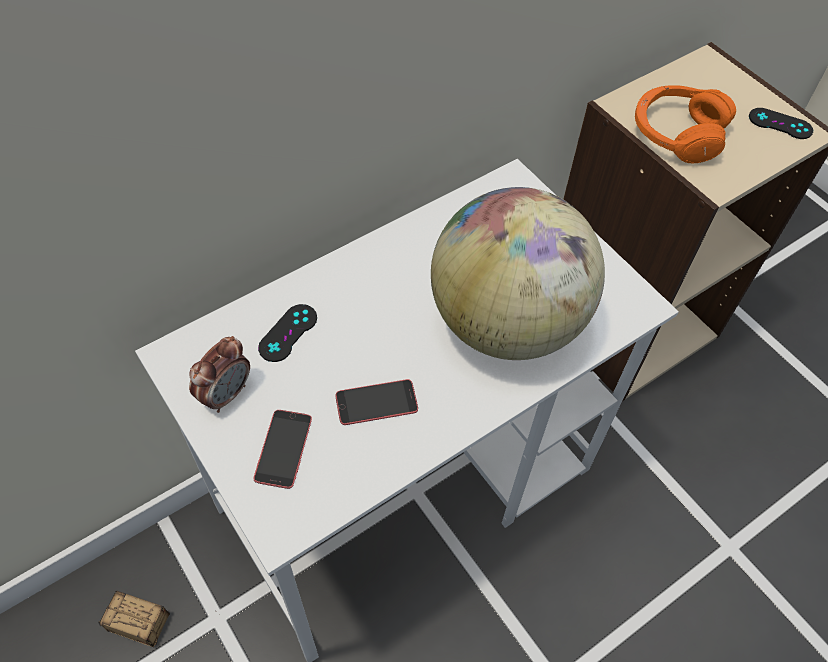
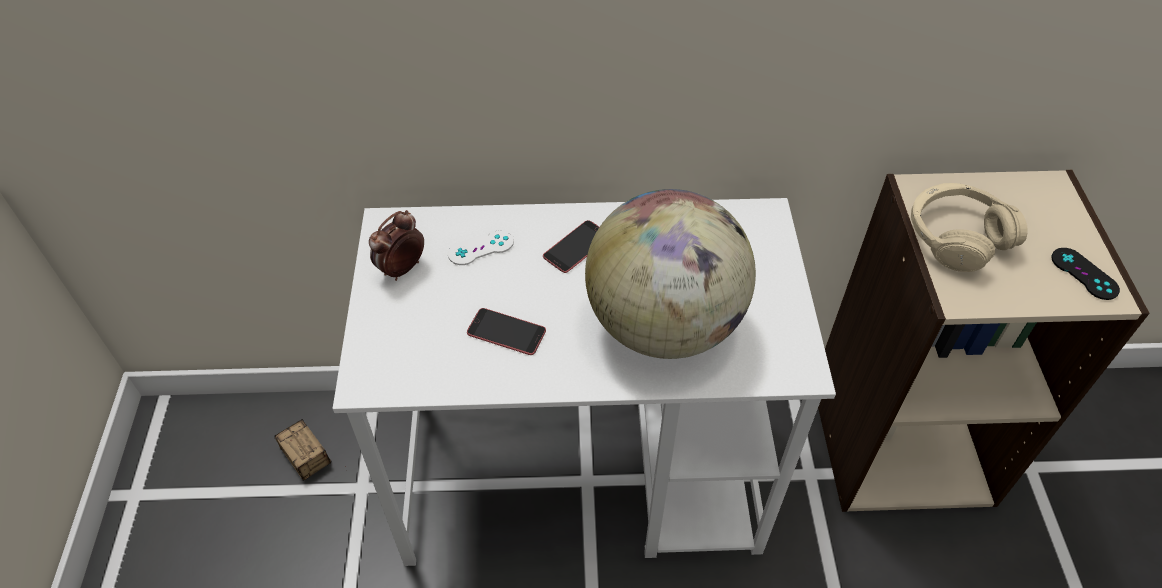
camera: 35 degrees right, 5 degrees down
alarm clock [189,336,250,413] -> alarm clock turned 150 degrees clockwise [369,210,424,281]
phone [253,410,312,489] -> phone moved to [543,220,599,273]
black game controller [258,304,317,362] -> white game controller [448,230,514,265]
orange headphones [635,86,736,163] -> beige headphones [911,183,1028,272]

